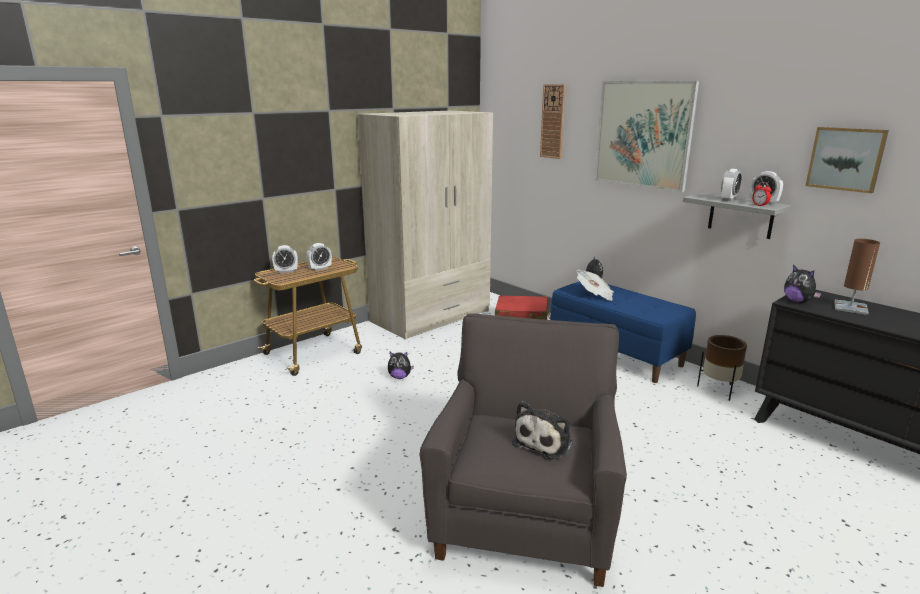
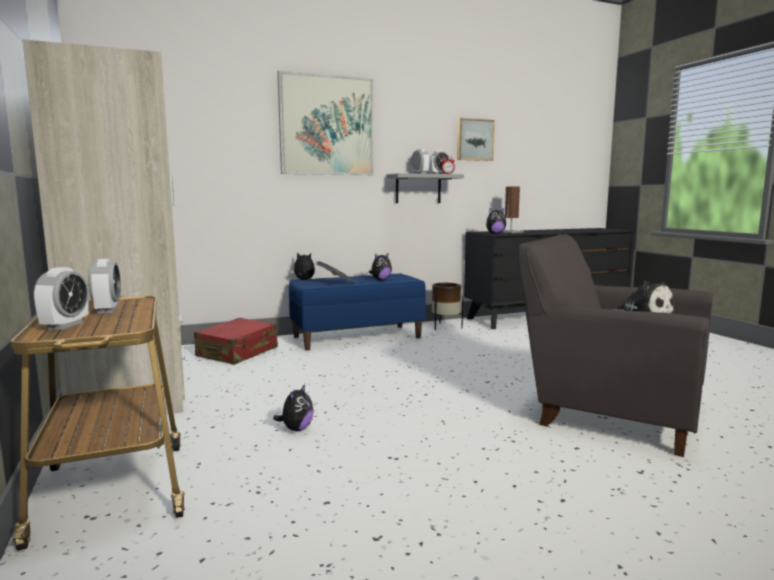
camera: 70 degrees left, 10 degrees down
wall clock [540,84,566,159] -> none
none -> plush toy [369,253,392,280]

